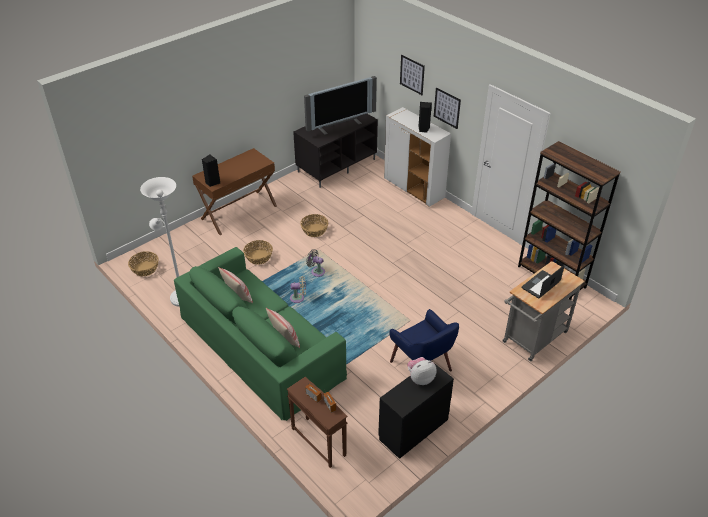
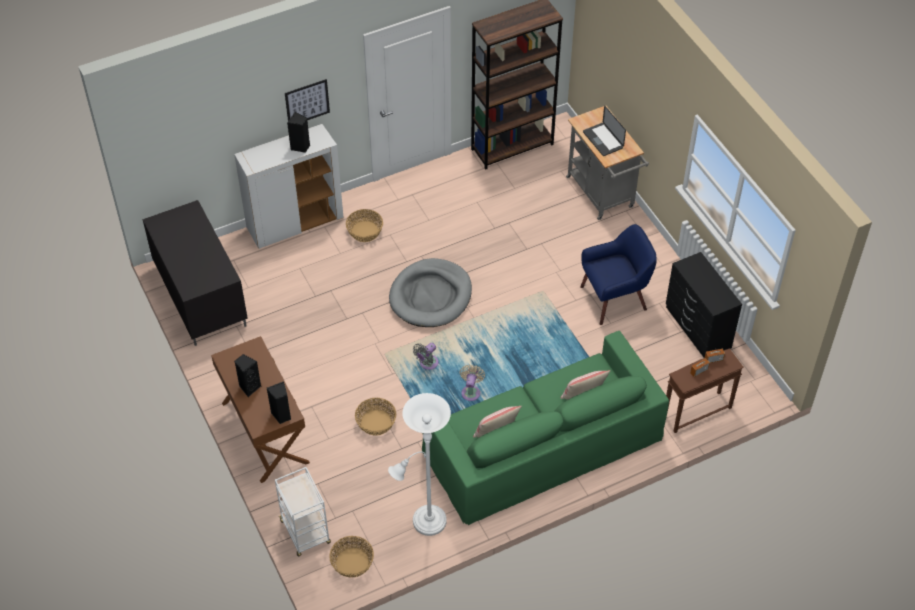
camera: 75 degrees left, 10 degrees up
basket [300,214,328,237] -> basket moved to [346,209,383,242]
television [304,76,377,135] -> none
picture [400,55,425,95] -> none
plush toy [407,357,437,385] -> none
none -> black speaker [234,354,261,397]
none -> white cart [275,467,331,557]
none -> grey dog bed [389,258,472,327]

